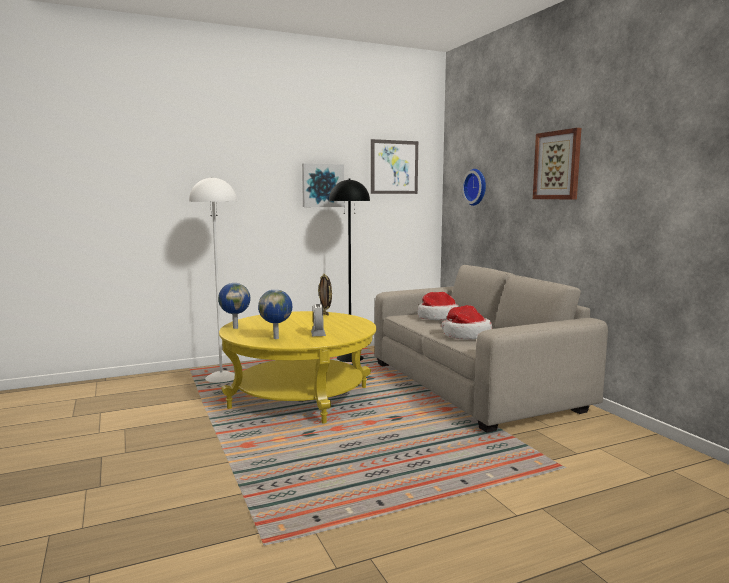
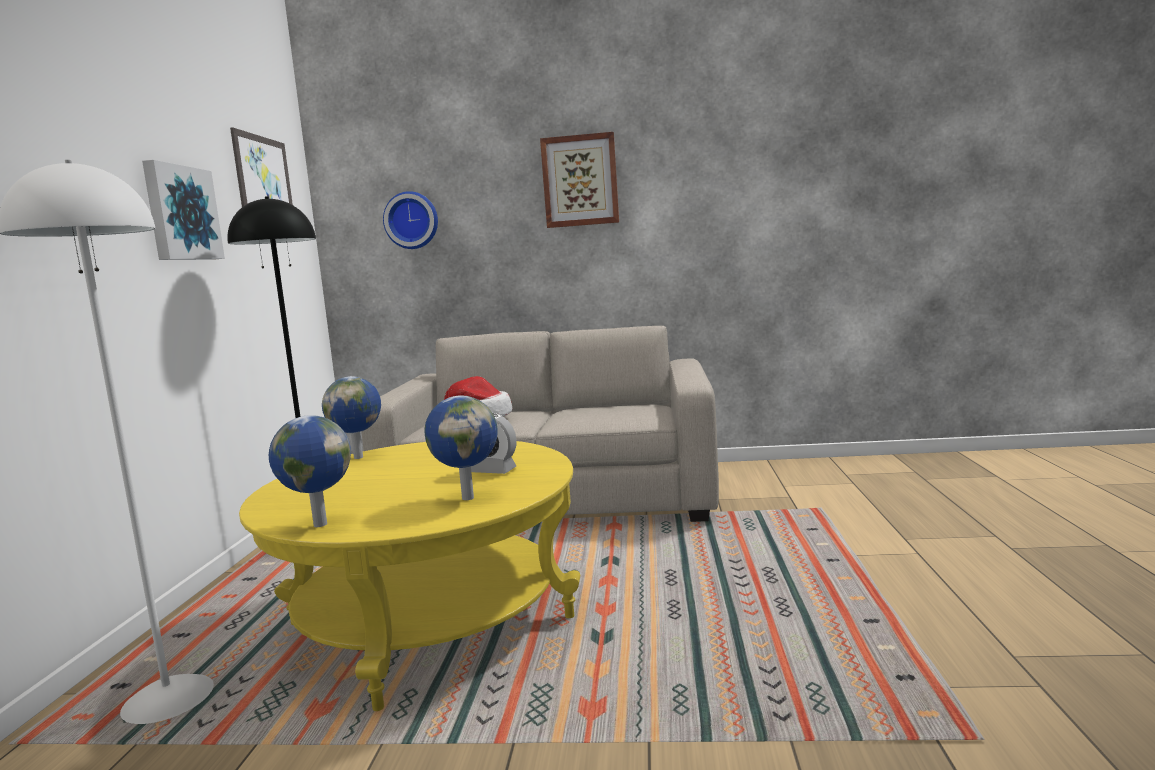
camera: 60 degrees left, 0 degrees up
picture frame [318,274,332,316] -> globe [322,376,381,459]
hat [441,305,492,339] -> none

